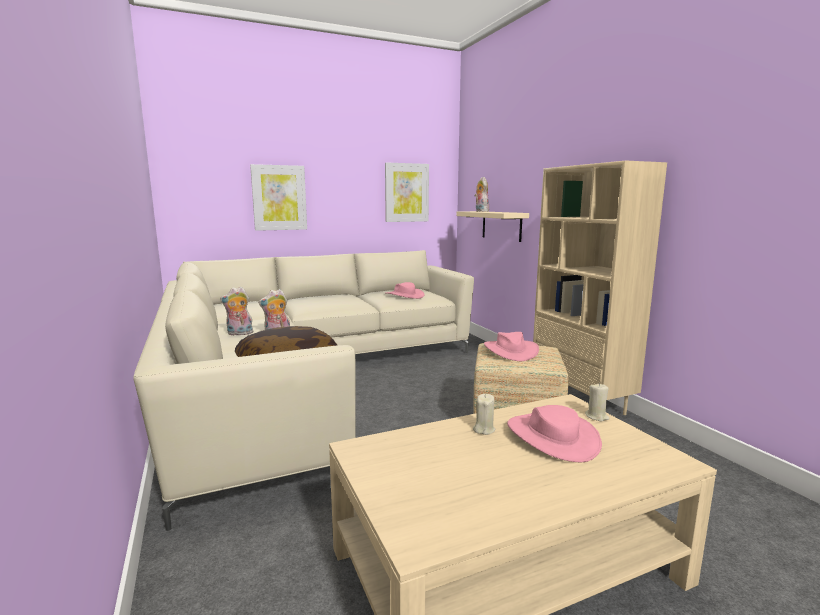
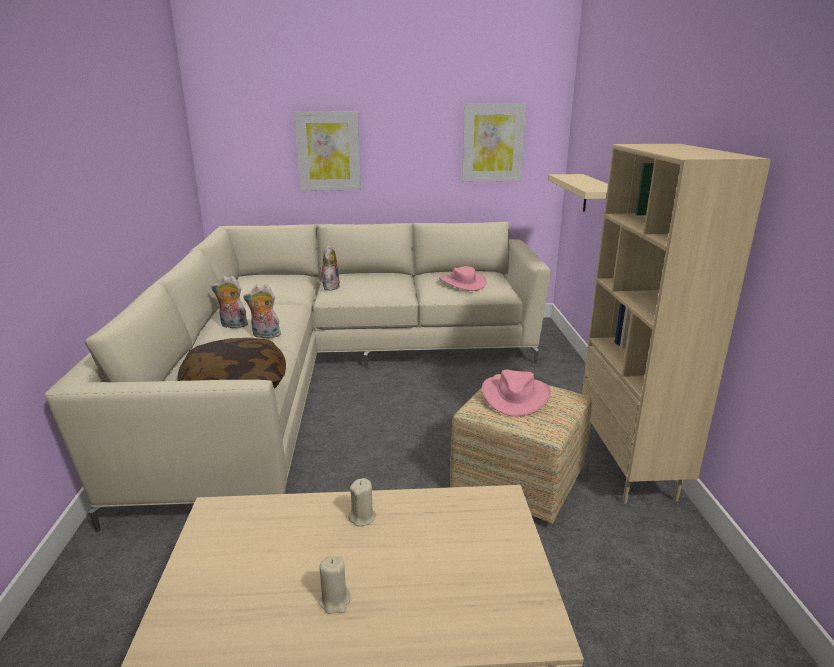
camera: 20 degrees right, 10 degrees up
plush toy [474,177,489,212] -> plush toy moved to [319,245,340,291]
pink hat [507,405,602,463] -> none
beige candle [585,383,609,421] -> beige candle moved to [319,556,350,614]

